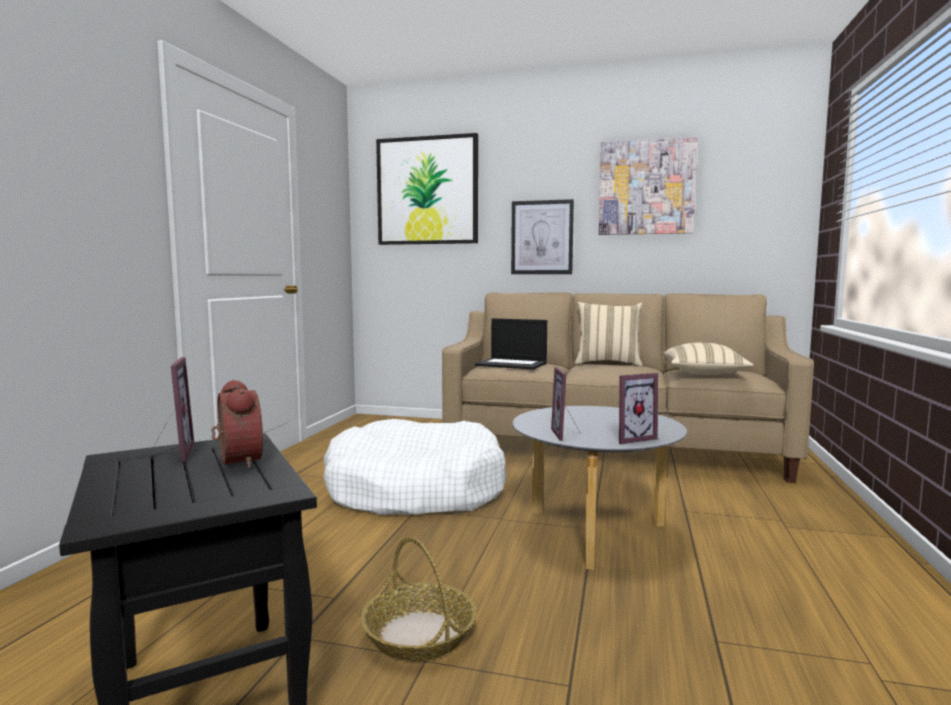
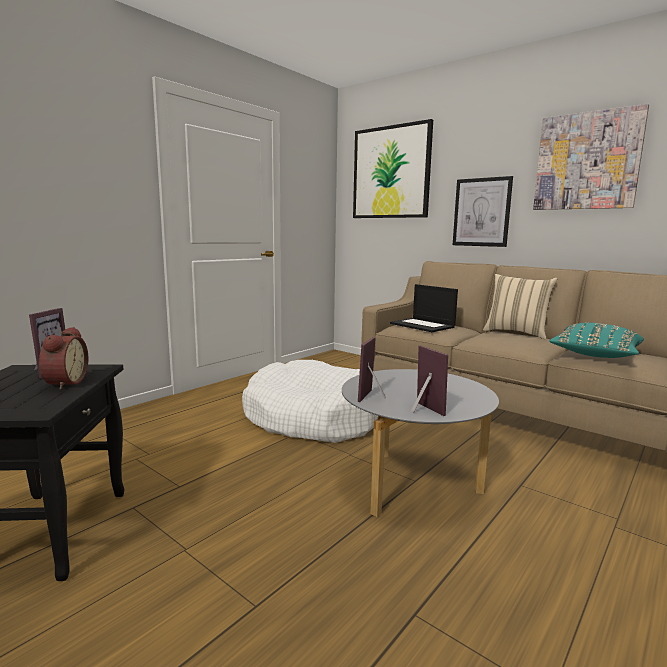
camera: 25 degrees right, 5 degrees up
basket [361,537,477,661] -> none
picture frame [619,373,658,444] -> picture frame turned 120 degrees counterclockwise [411,345,448,416]
beige pillow [663,343,754,375] -> turquoise pillow [549,323,644,358]

